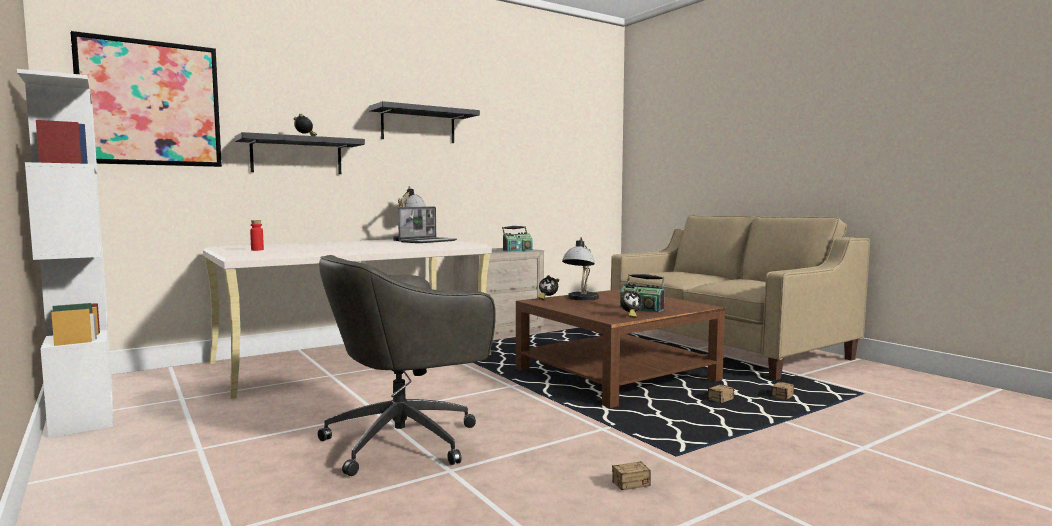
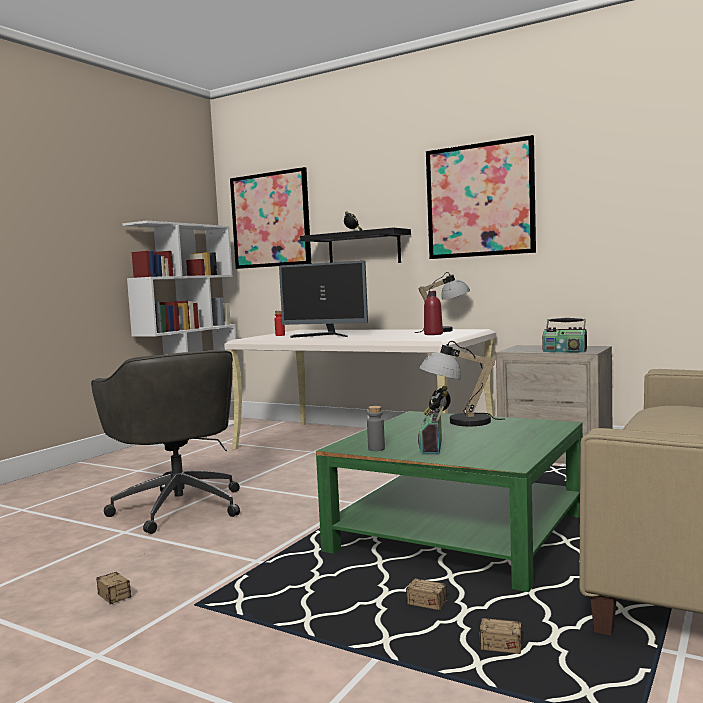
camera: 65 degrees right, 0 degrees up
grey office chair [318,255,496,476] -> grey office chair turned 150 degrees counterclockwise [91,349,240,534]
black shelf [369,101,480,143] -> picture [426,135,536,259]
laptop [398,207,457,243] -> red bottle [424,291,443,335]
brown coffee table [516,289,725,408] -> green coffee table [316,411,583,592]
alarm clock [620,288,643,318] -> grey bottle [367,406,385,451]
none -> monitor [279,261,368,338]

